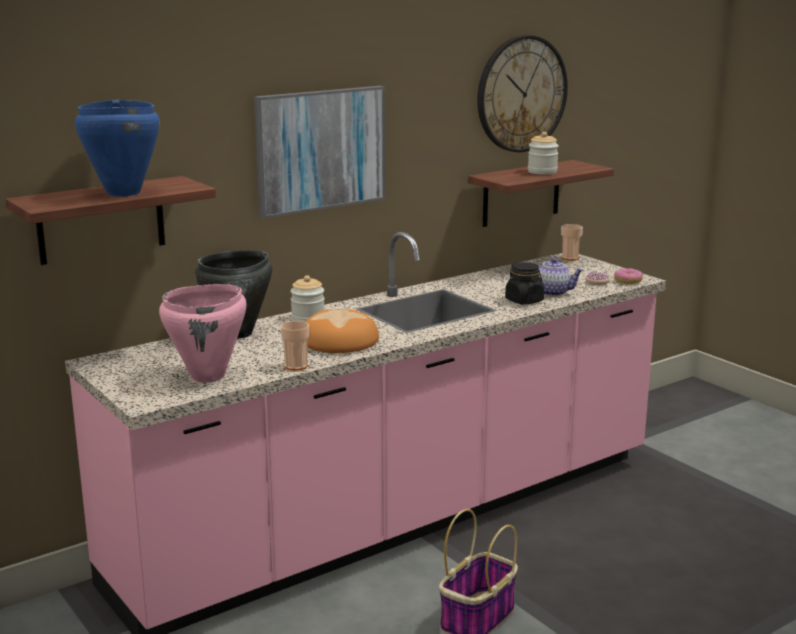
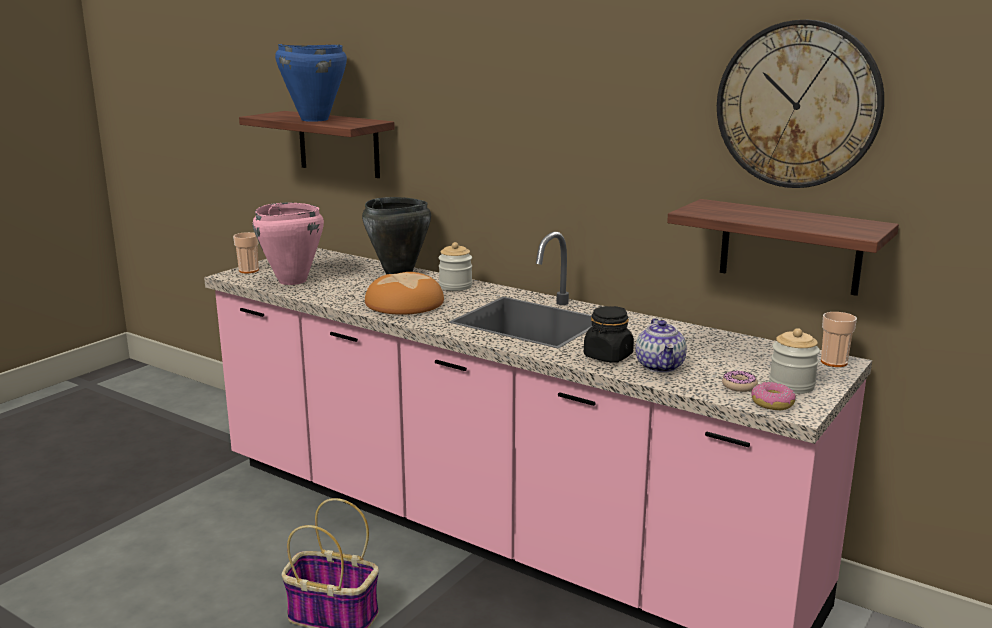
camera: 70 degrees right, 0 degrees up
picture [254,86,385,218] -> none
cup [281,321,309,371] -> cup moved to [233,232,259,273]
jar [528,132,559,175] -> jar moved to [769,328,820,394]

